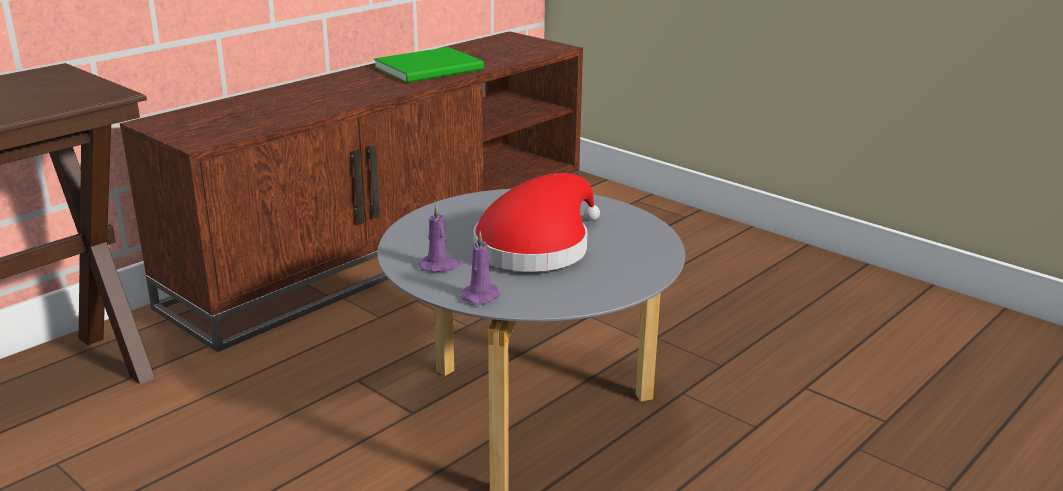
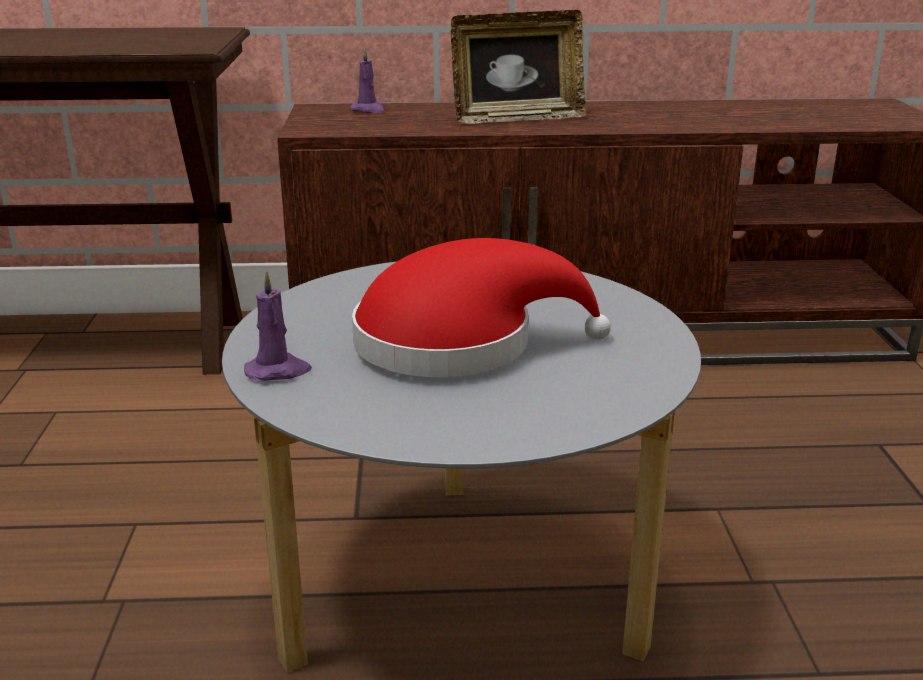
camera: 45 degrees right, 0 degrees up
green book [374,47,484,83] -> none
purple candle [419,204,461,272] -> purple candle moved to [350,48,385,113]
none -> picture frame [451,10,586,124]

